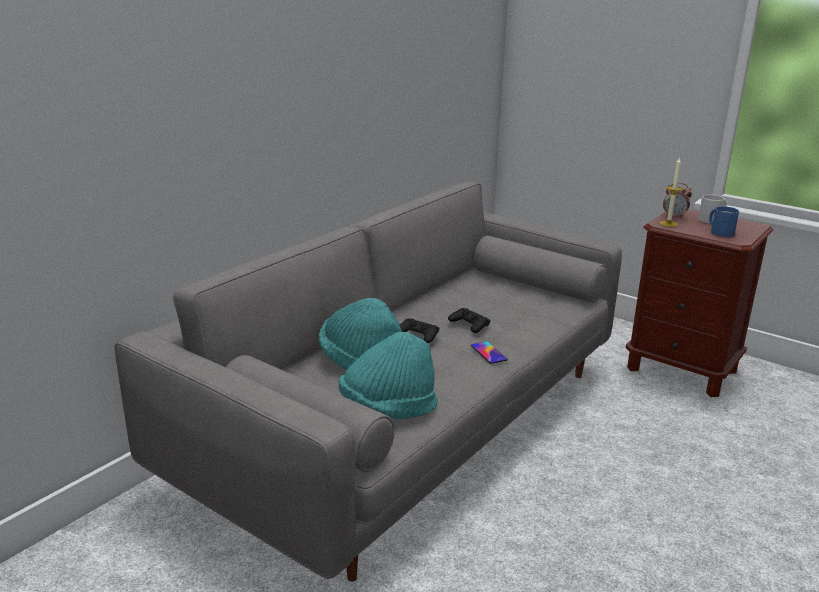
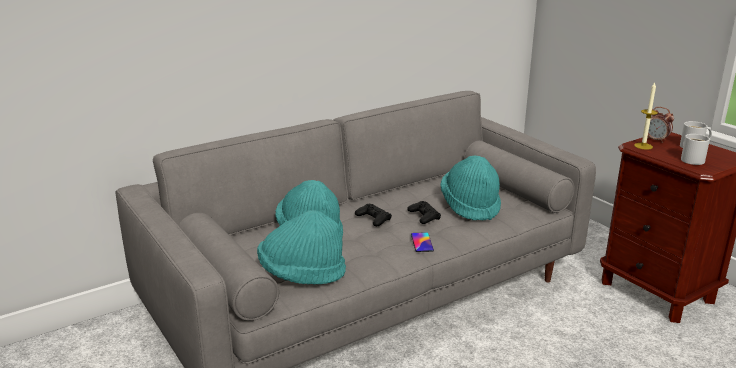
camera: 20 degrees right, 0 degrees up
blue mug [709,206,739,237] -> white mug [681,134,710,165]
none -> turquoise hat [440,156,501,220]

